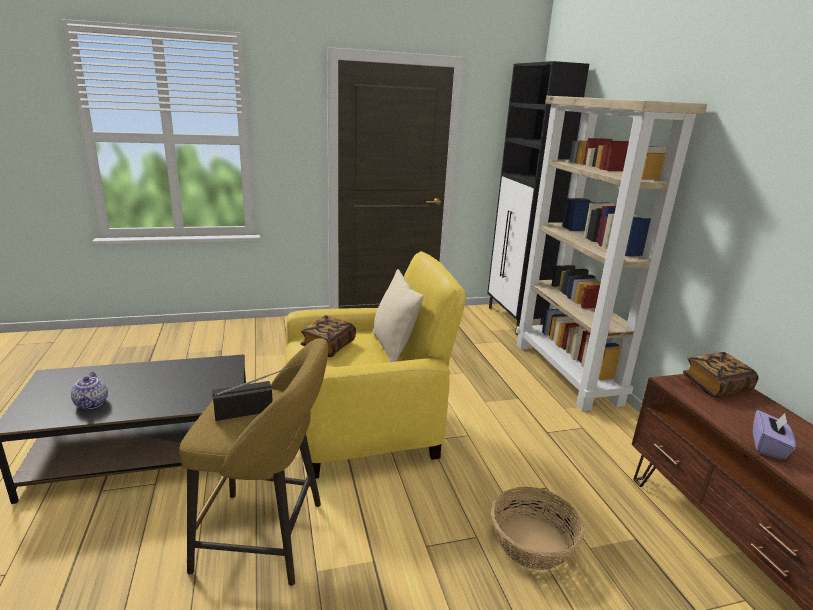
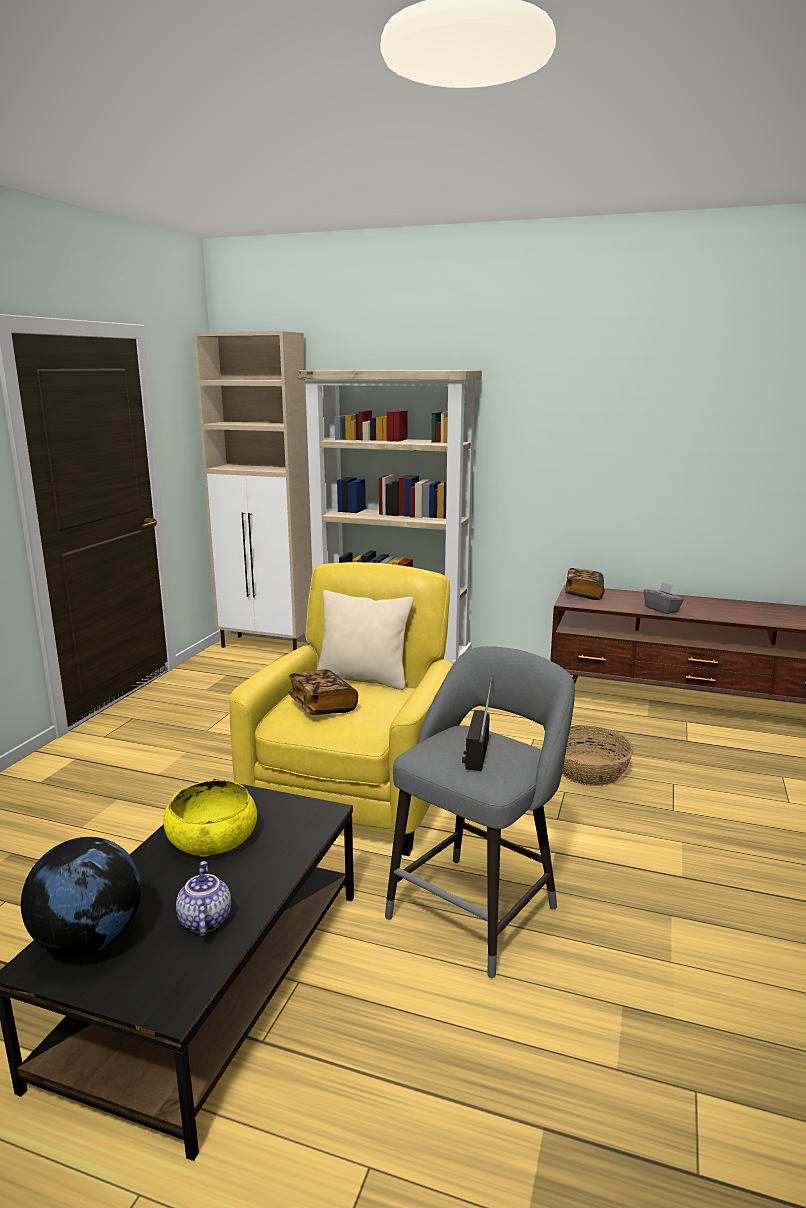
camera: 55 degrees left, 5 degrees down
teapot [71,372,108,409] -> teapot turned 120 degrees counterclockwise [176,861,231,936]
yellow stool [180,338,328,586] -> grey stool [385,646,575,978]
black cabinet [487,61,589,334] -> beige cabinet [193,331,312,651]
purple tissue box [753,410,796,460] -> grey tissue box [643,582,684,614]
none -> globe [21,837,141,956]
none -> yellow bowl [163,780,257,857]

